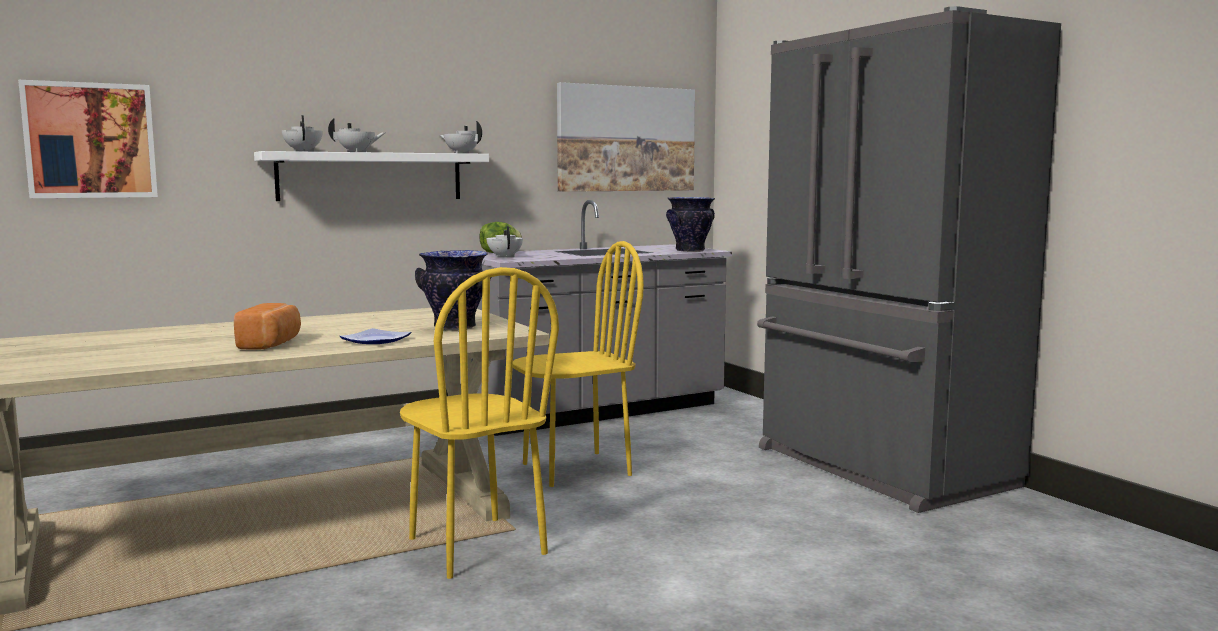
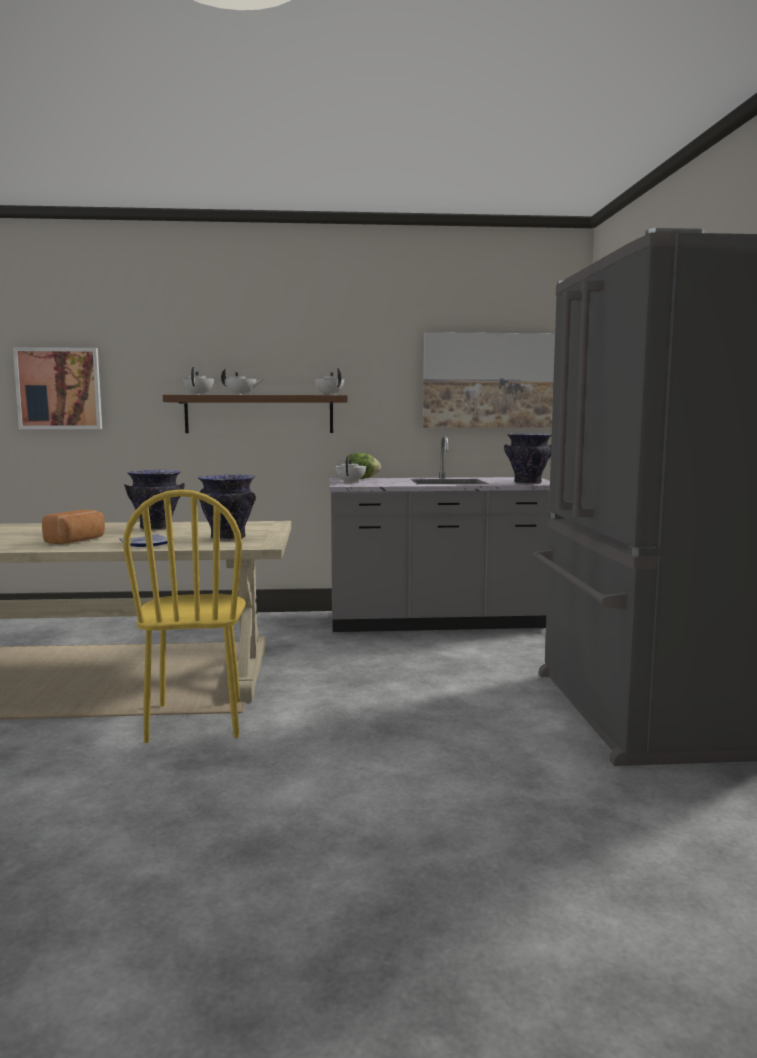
camera: 25 degrees right, 0 degrees up
white shelf [254,151,489,201] -> brown shelf [163,395,348,433]
yellow chair [513,241,644,487] -> none
none -> vase [124,470,185,530]

